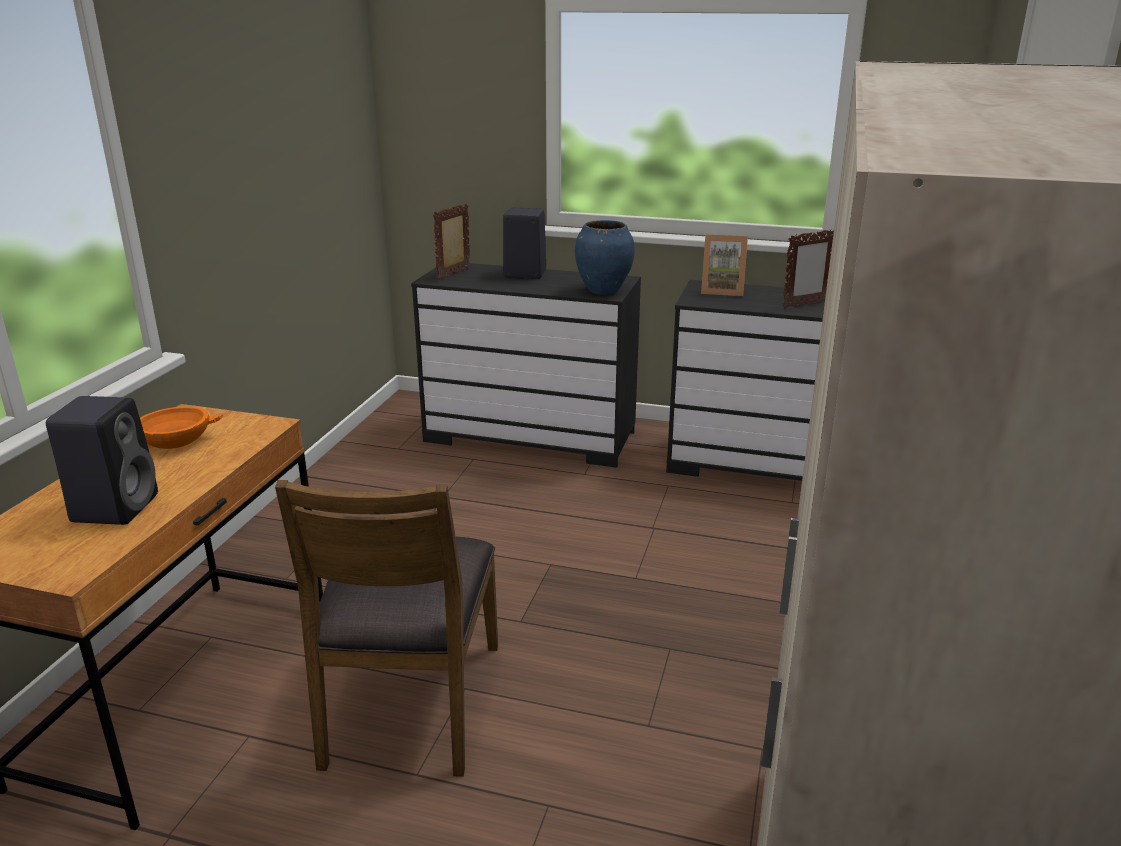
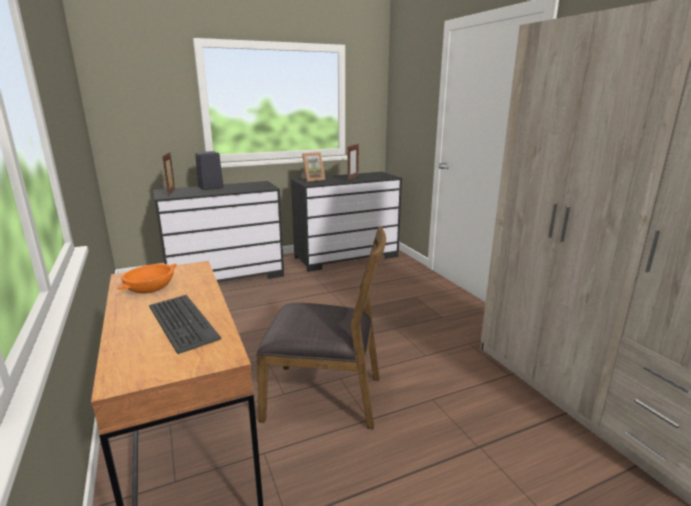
camera: 40 degrees left, 5 degrees down
black speaker [46,396,158,525] -> keyboard [149,295,221,354]
brown chair [275,480,498,777] -> brown chair turned 45 degrees counterclockwise [256,226,386,429]
blue vase [575,220,635,295] -> none

